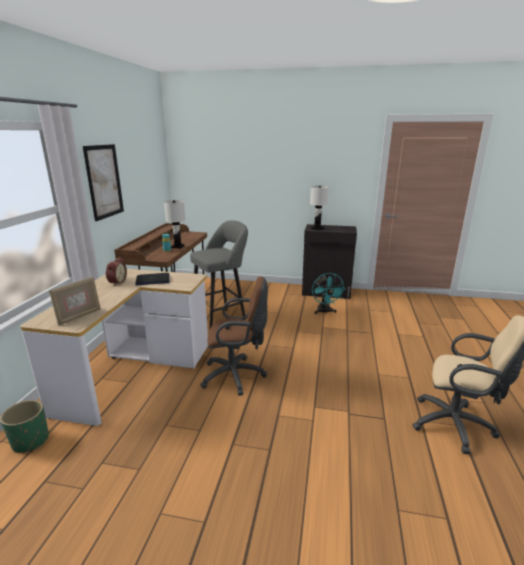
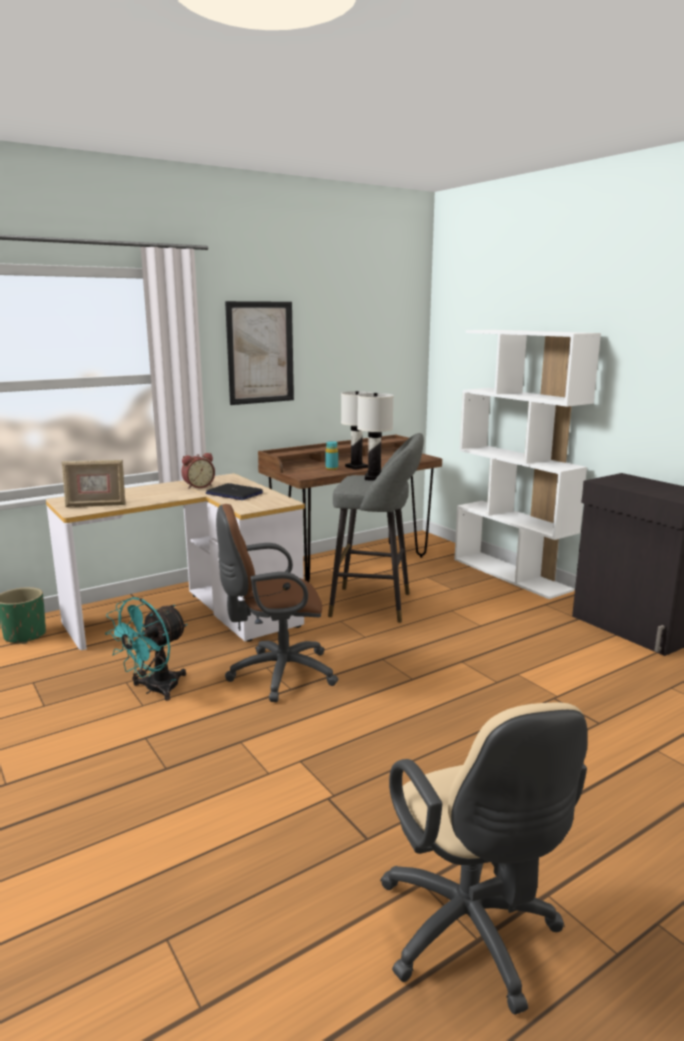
camera: 45 degrees right, 5 degrees down
brown office chair [200,277,268,396] -> brown office chair turned 120 degrees clockwise [216,504,338,702]
white table lamp [310,186,329,230] -> white table lamp moved to [357,393,394,480]
turquoise fan [312,273,346,314] -> turquoise fan moved to [105,597,187,701]
none -> white bookcase [454,330,601,599]

